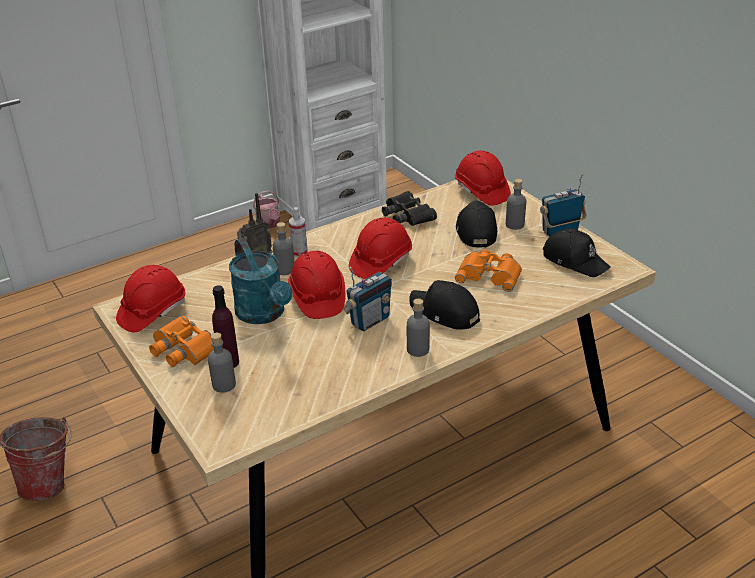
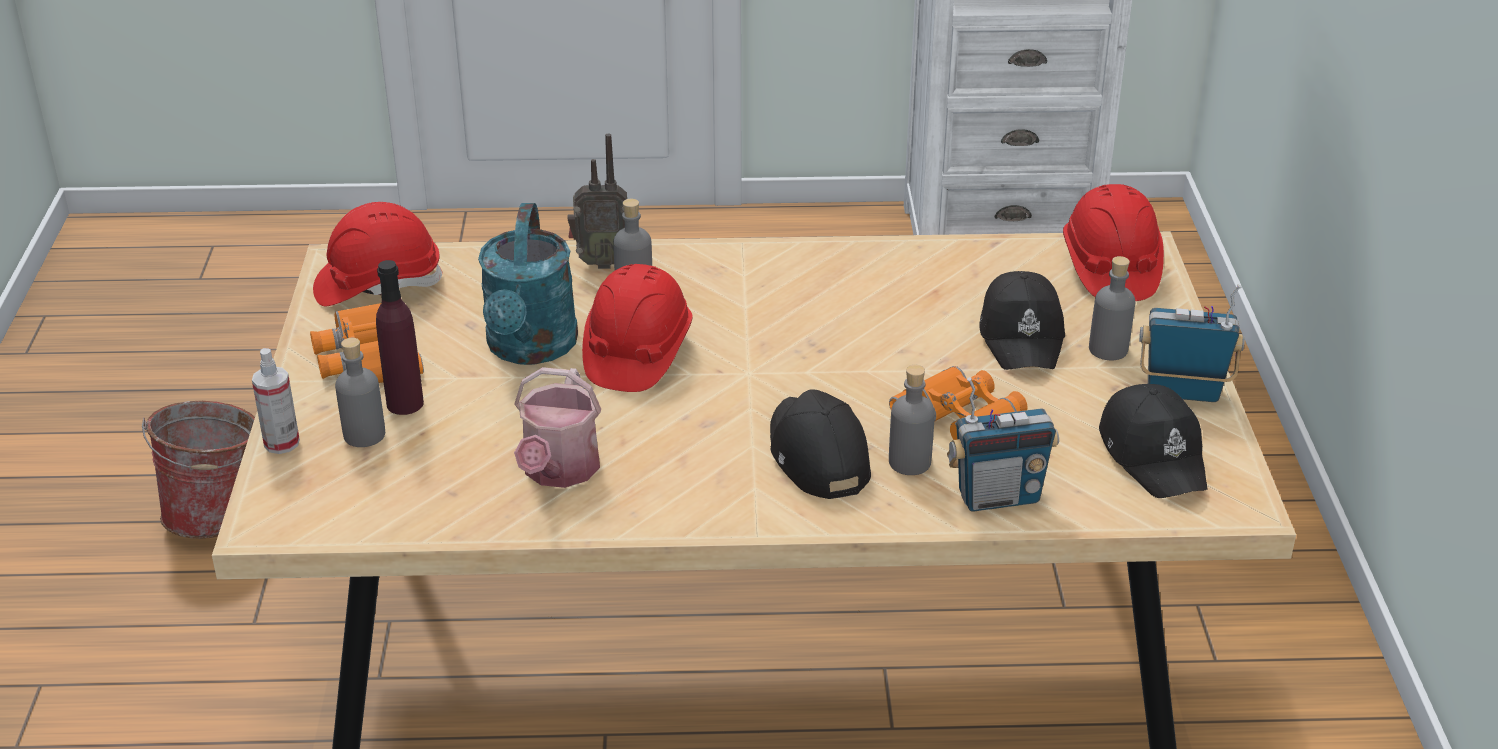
camera: 30 degrees right, 0 degrees up
watering can [253,190,280,229] -> watering can moved to [514,367,602,488]
spray bottle [289,207,308,257] -> spray bottle moved to [252,348,300,454]
radio [343,267,392,331] -> radio moved to [947,377,1059,512]
red hard hat [349,218,412,279] -> none
black binoculars [382,191,437,226] -> none
grey bottle [407,299,430,357] -> grey bottle moved to [889,365,935,475]
black cap [456,200,497,247] -> black cap turned 150 degrees clockwise [979,271,1065,370]

